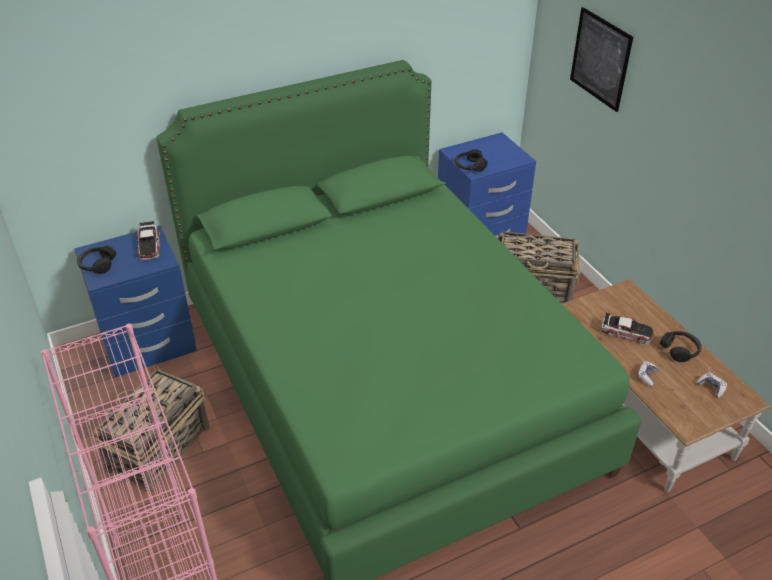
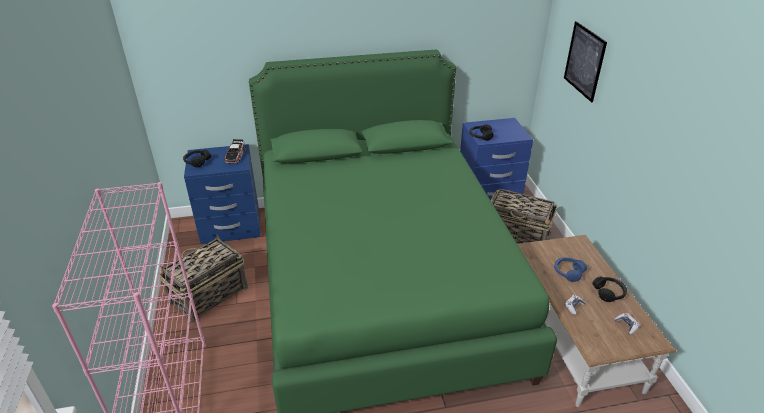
camera: 15 degrees right, 5 degrees down
toy car [602,313,654,344] -> blue headphones [554,258,587,282]

